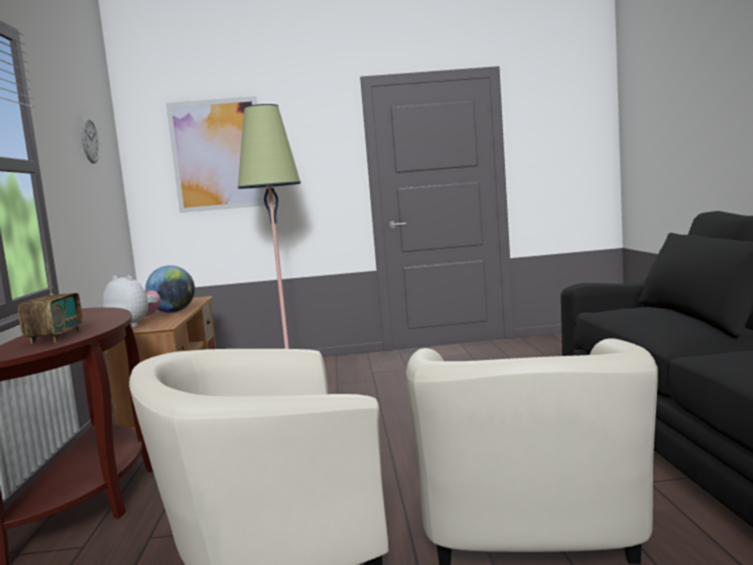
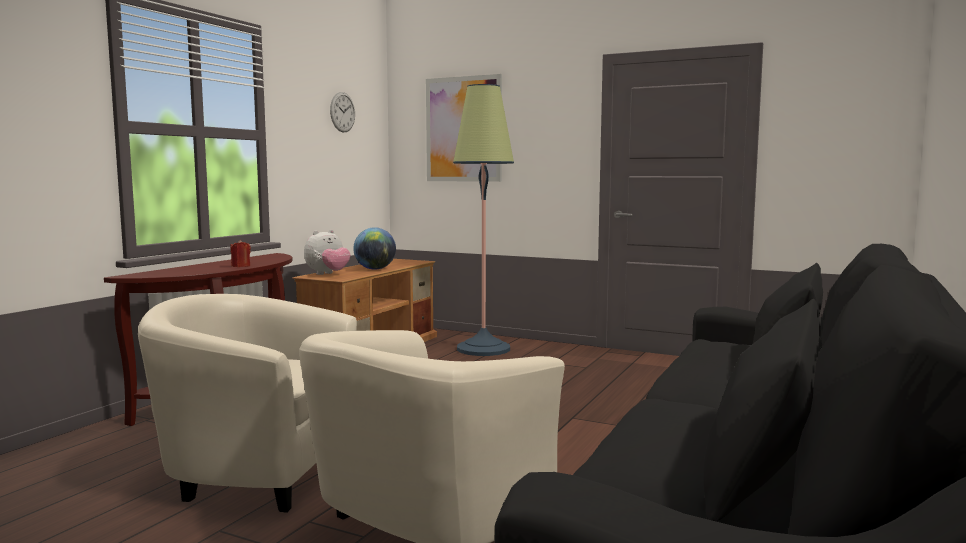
camera: 30 degrees right, 0 degrees up
radio [18,263,83,344] -> none
plush toy [103,275,161,328] -> plush toy turned 75 degrees clockwise [304,230,351,275]
none -> red candle [230,240,251,267]

